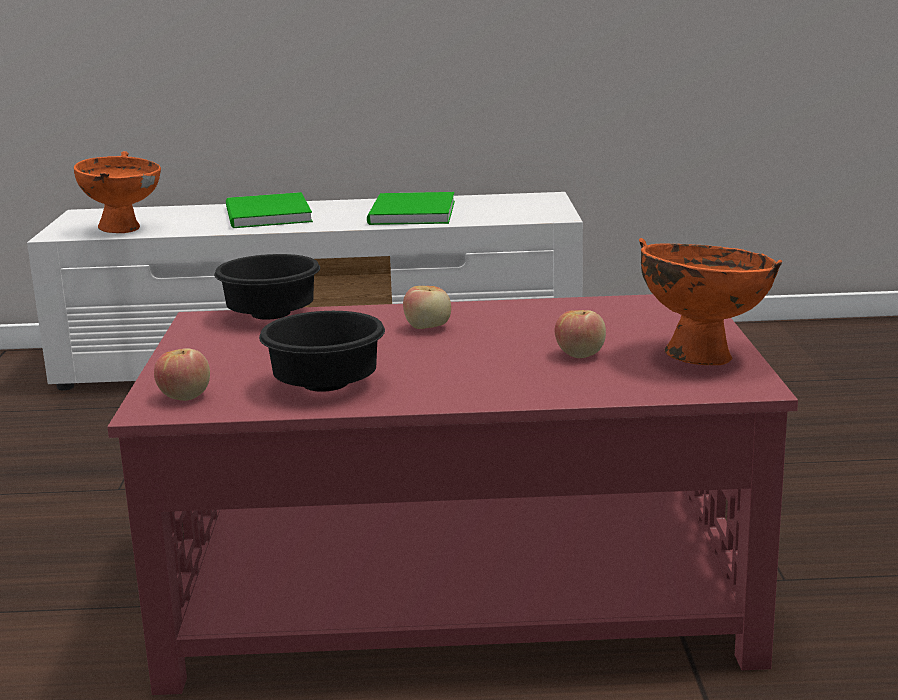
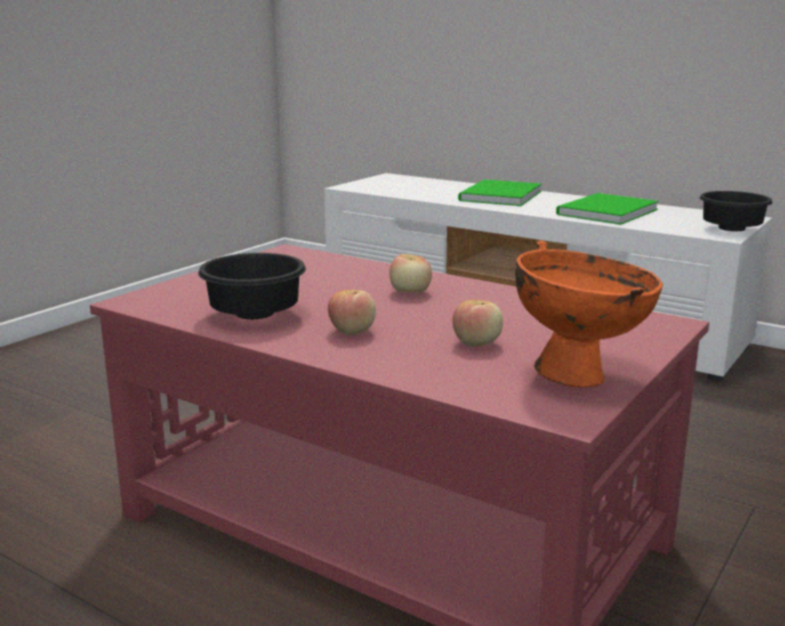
camera: 35 degrees right, 0 degrees up
orange bowl [74,151,161,233] -> none
apple [154,348,210,401] -> apple moved to [328,290,376,335]
black bowl [214,254,320,320] -> black bowl moved to [700,191,773,231]

